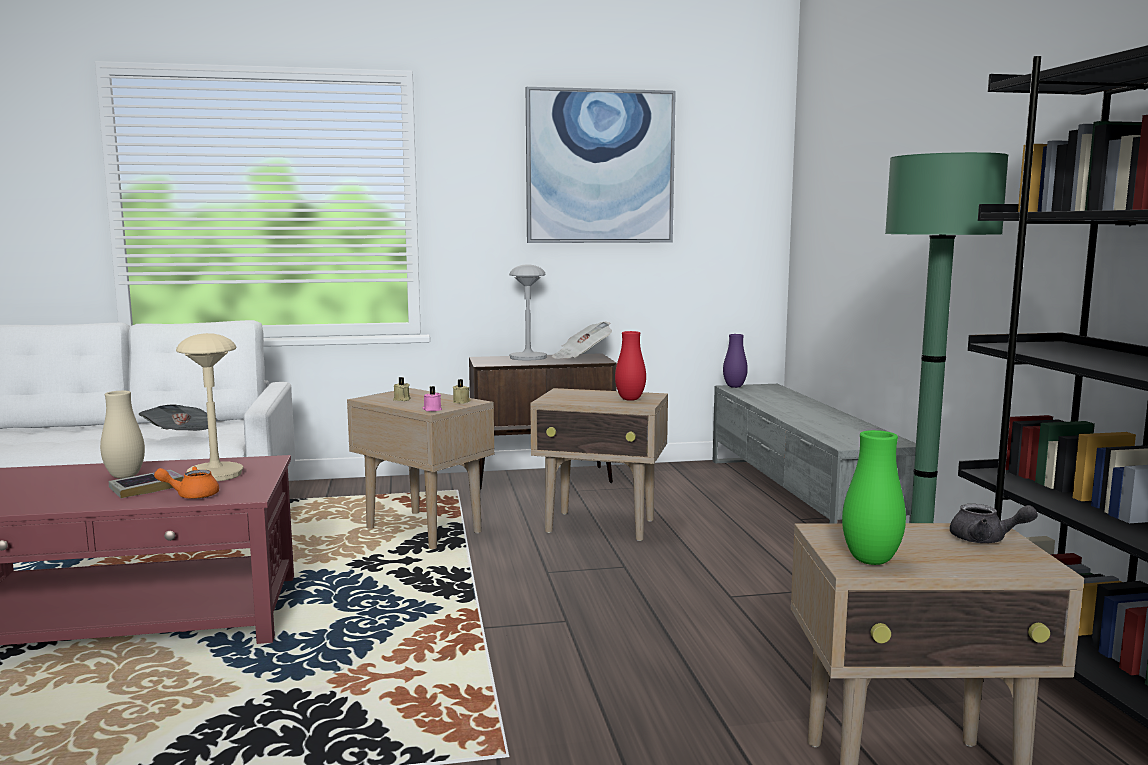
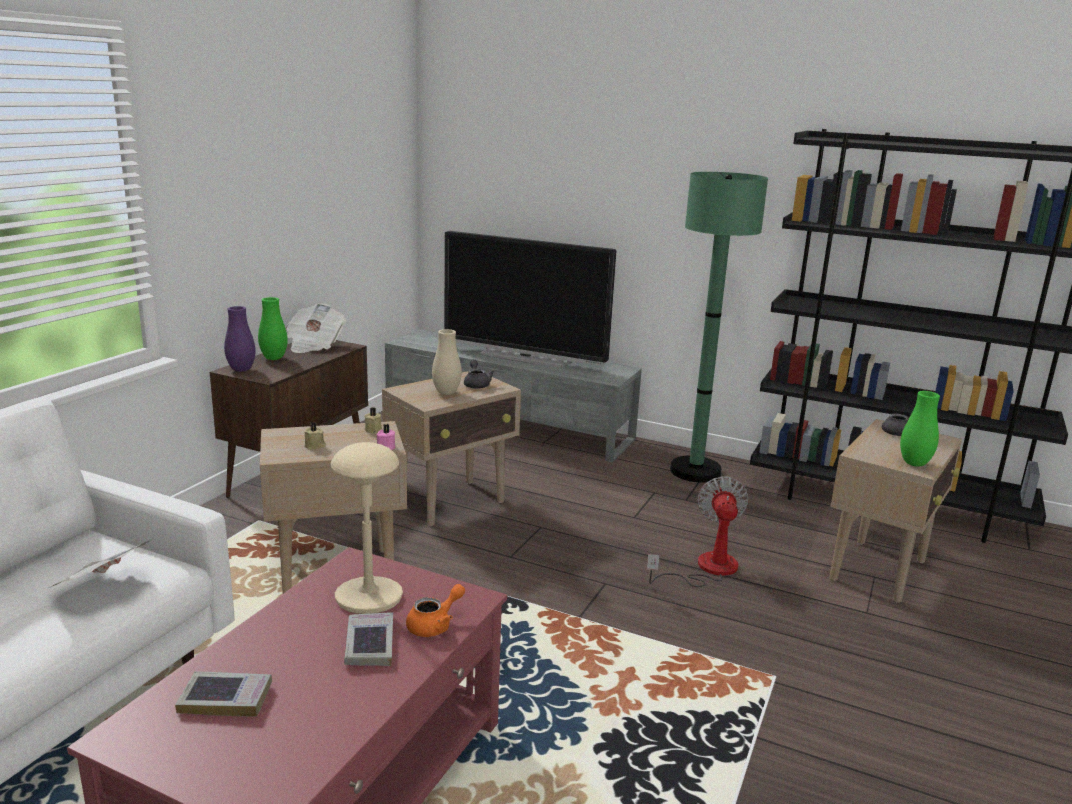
camera: 55 degrees left, 10 degrees up
beige vase [100,391,145,479] -> beige vase moved to [432,329,462,395]
orange teapot [154,466,219,499] -> orange teapot turned 150 degrees counterclockwise [406,584,465,637]
grey table lamp [509,264,547,360] -> green vase [258,297,288,360]
picture [526,87,676,243] -> none
red vase [615,331,646,401] -> grey teapot [464,359,495,389]
purple vase [723,334,748,388] -> purple vase moved to [224,306,256,372]
none -> book [175,671,272,717]
none -> television [444,231,616,368]
none -> fan [647,476,749,587]

